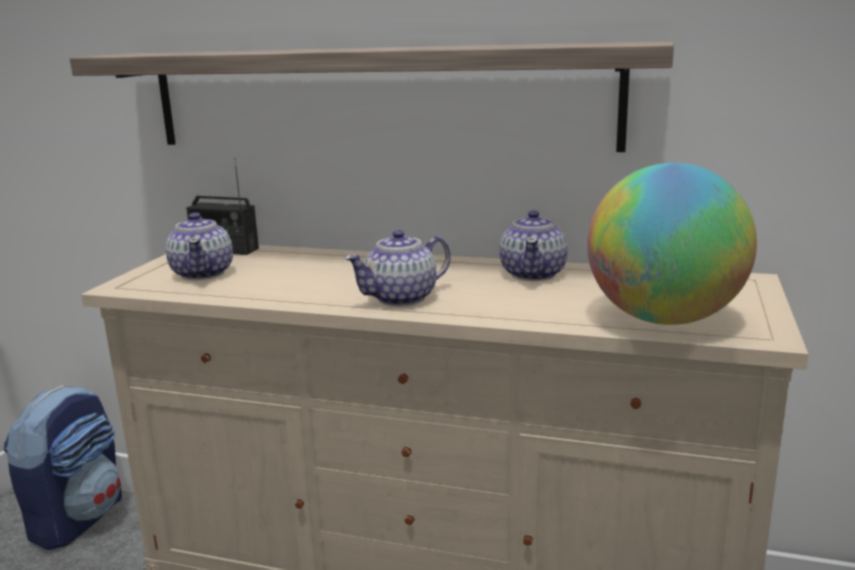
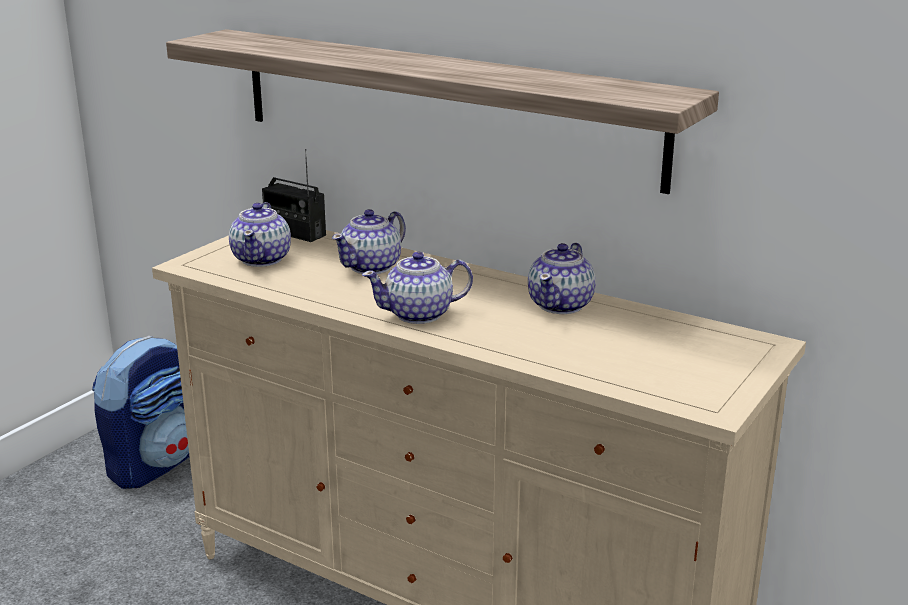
camera: 15 degrees right, 5 degrees up
globe [587,163,757,325] -> none
none -> teapot [332,209,406,274]

